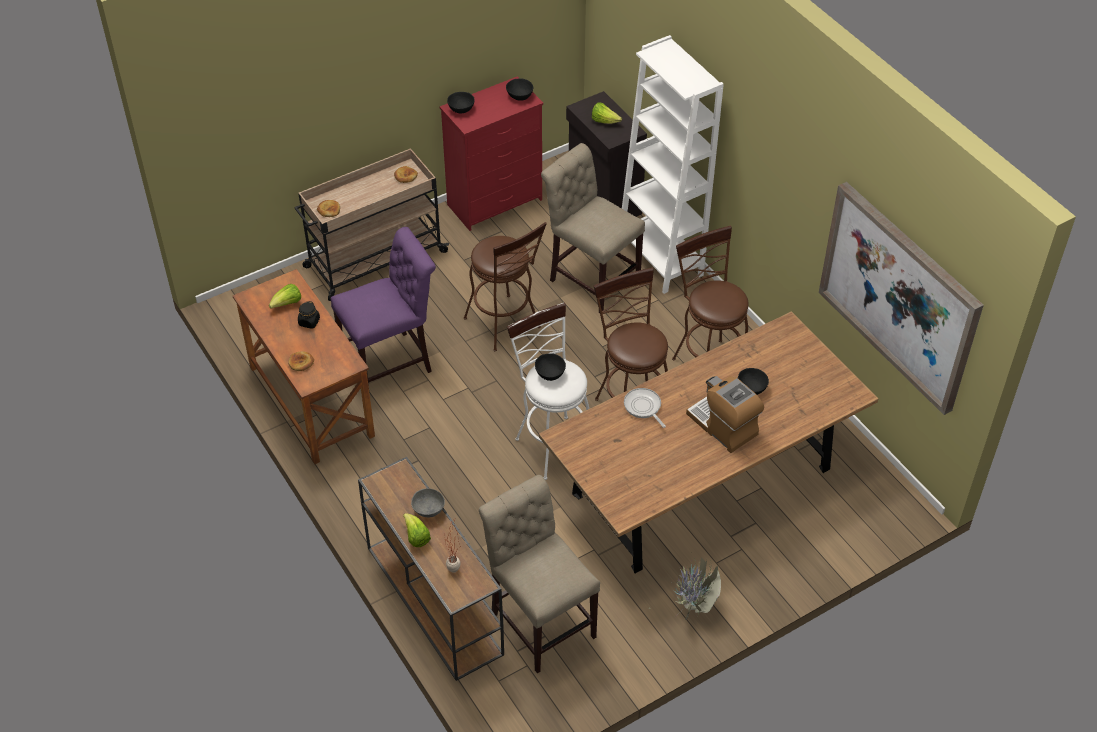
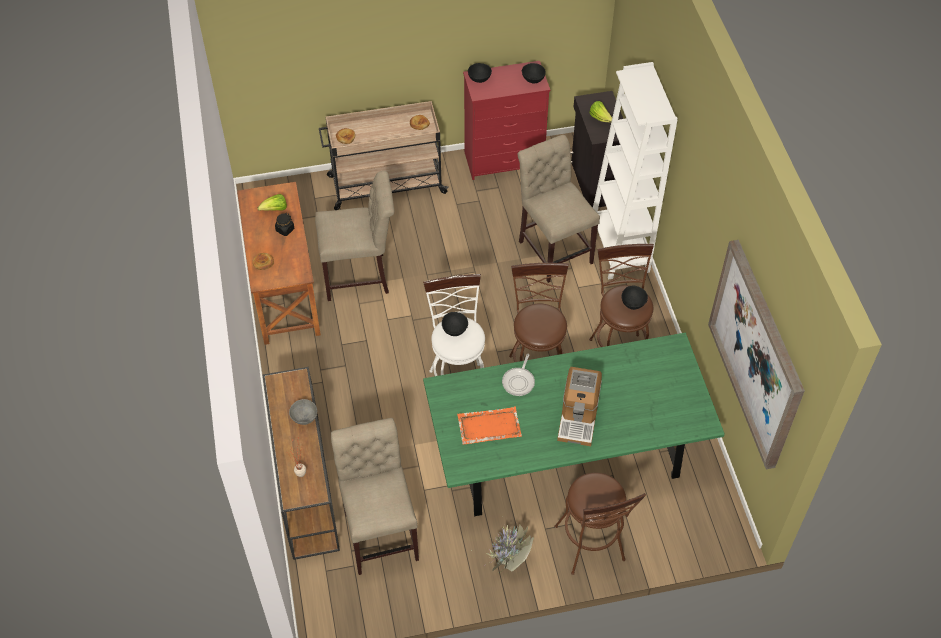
camera: 20 degrees right, 5 degrees up
purple chair [331,227,436,386] -> beige chair [315,171,394,301]
lettuce [403,513,431,547] -> none
brown stool [463,222,547,351] -> brown stool moved to [554,473,646,575]
brown dining table [539,311,878,573] -> green dining table [423,333,725,516]
frying pan [624,388,666,428] -> frying pan turned 150 degrees counterclockwise [502,354,535,396]
coffee machine [686,376,764,453] -> coffee machine turned 150 degrees counterclockwise [557,367,602,446]
black bowl [738,368,769,395] -> black bowl moved to [622,286,648,310]
none -> orange tray [457,406,522,445]

